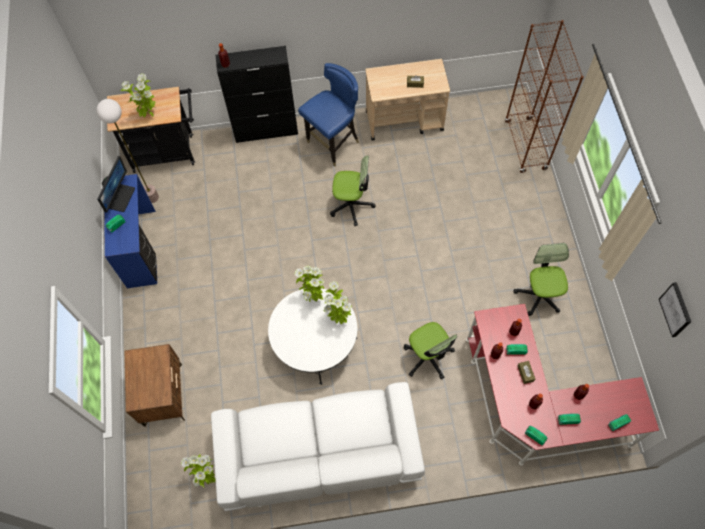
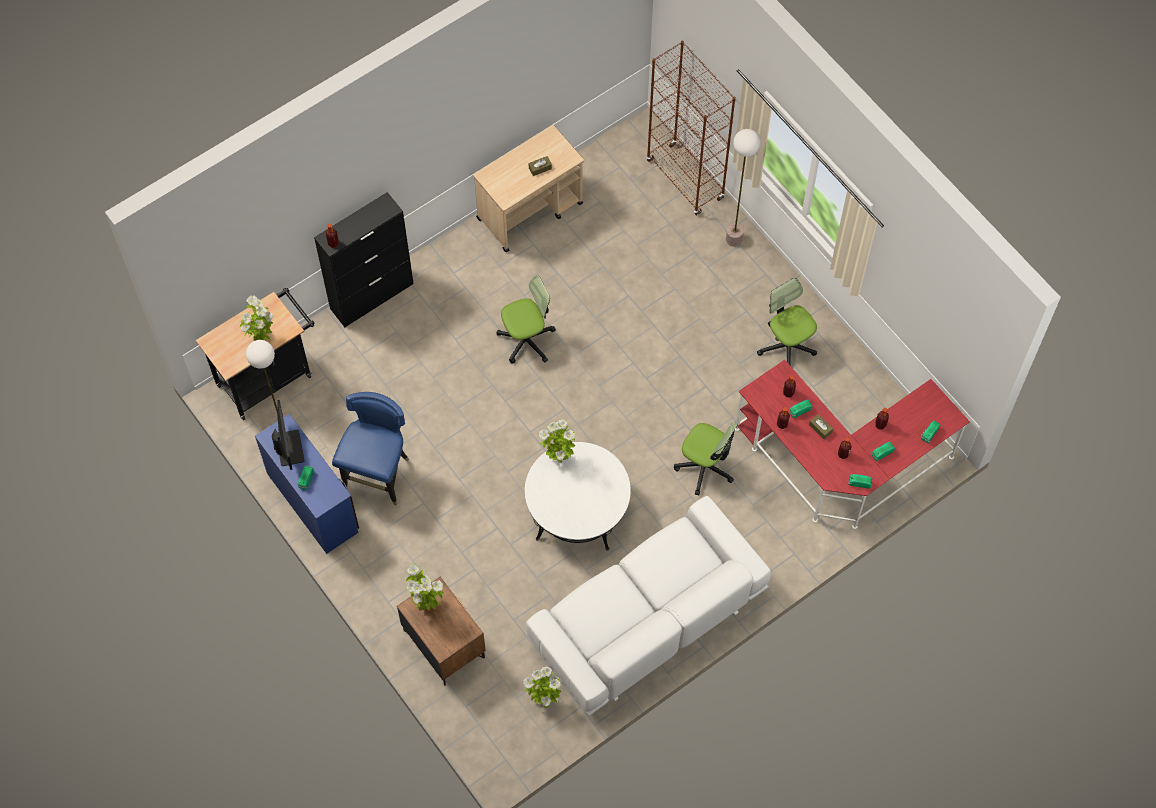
camera: 30 degrees left, 0 degrees up
blue chair [298,63,359,167] -> blue chair moved to [332,392,409,506]
potted plant [323,281,352,324] -> potted plant moved to [406,565,444,611]
picture [659,282,691,337] -> none
none -> floor lamp [726,129,760,247]

